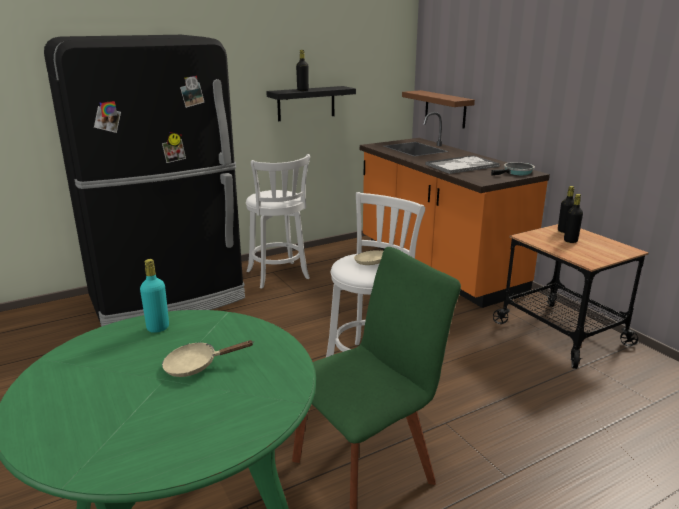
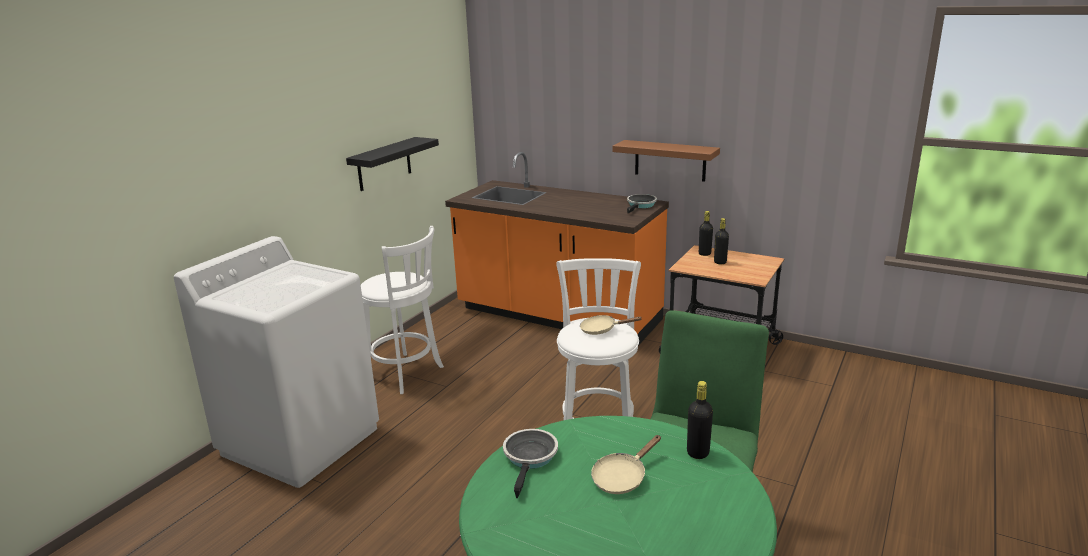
camera: 30 degrees left, 0 degrees up
black fridge [44,35,245,327] -> white washing machine [174,236,379,488]
turquoise bottle [140,259,169,333] -> frying pan [503,429,558,498]
black bottle [296,50,309,91] -> black bottle moved to [687,381,713,459]
brown shelf [402,90,475,129] -> brown shelf moved to [613,140,720,182]
tray [425,155,500,174] -> none

